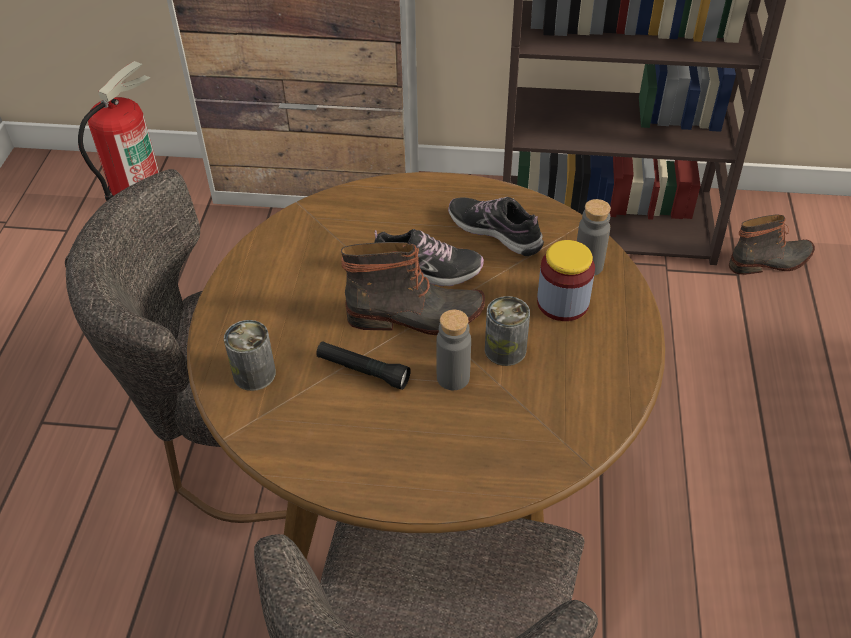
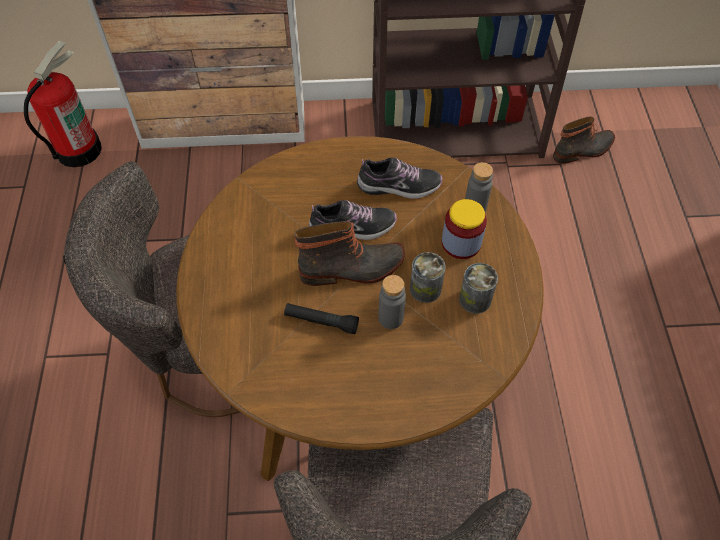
camera: 10 degrees left, 10 degrees up
can [224,320,276,391] -> can moved to [459,263,498,314]
shoe [448,197,544,256] -> shoe turned 150 degrees clockwise [357,158,442,199]

